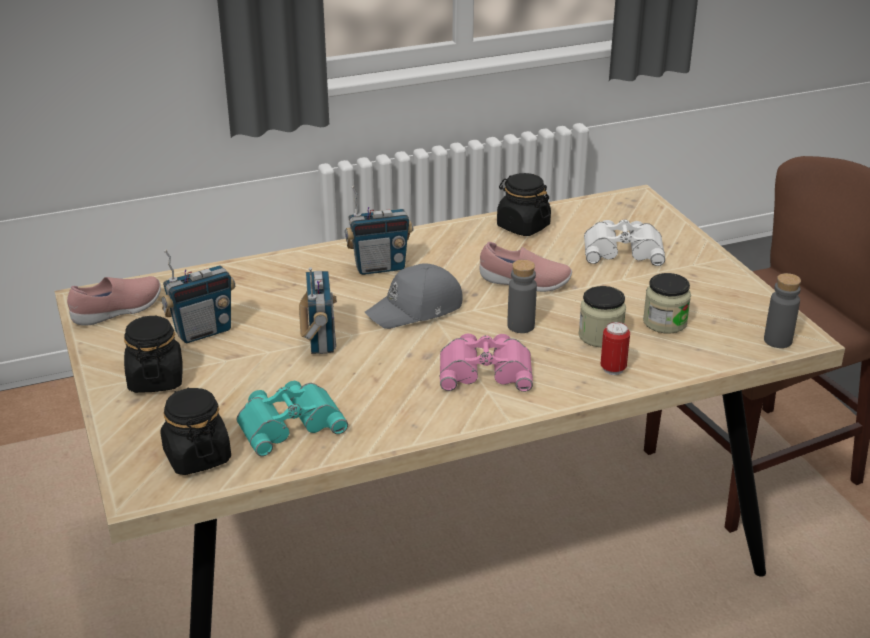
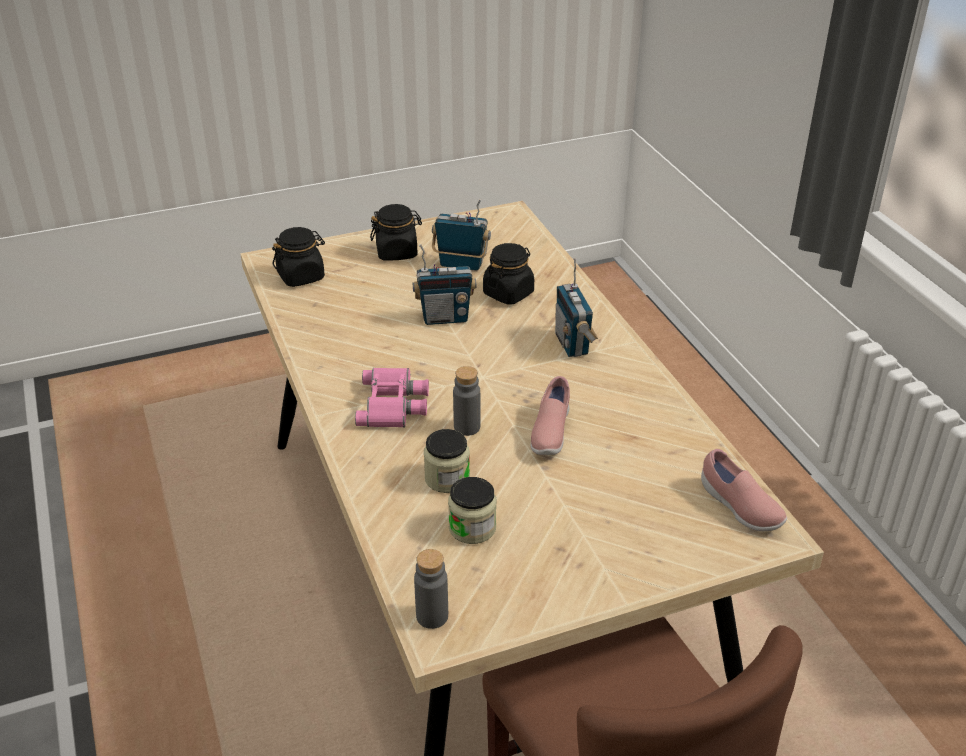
camera: 90 degrees right, 5 degrees up
pink shoe [67,276,161,326] -> pink shoe moved to [701,449,787,531]
radio [162,249,235,343] -> radio turned 135 degrees clockwise [432,199,491,271]
turquoise binoculars [237,381,348,456] -> none
grey cap [365,263,463,329] -> none
black jar [497,173,551,236] -> black jar moved to [483,243,534,305]
white binoculars [584,219,665,266] -> none
can [600,322,630,375] -> none

